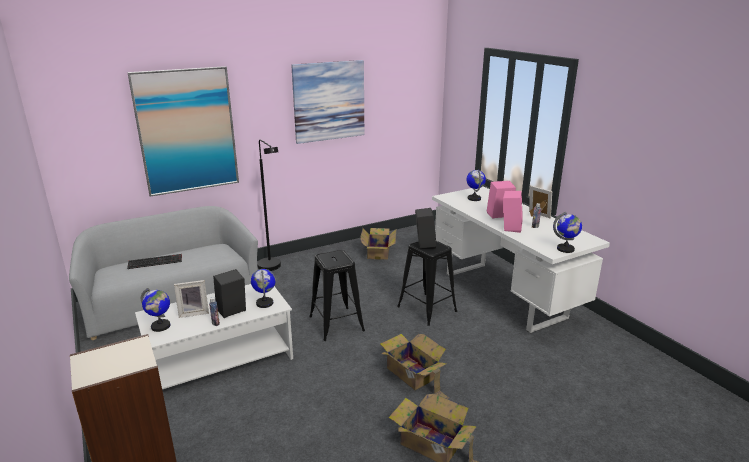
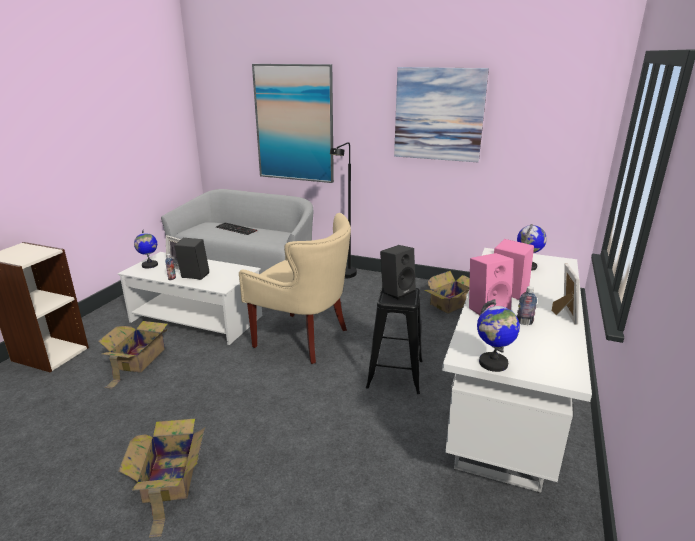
camera: 50 degrees right, 0 degrees up
globe [251,269,276,308] -> none
black stool [309,250,365,341] -> beige armchair [239,213,351,364]
cardboard box [380,334,449,399] -> cardboard box moved to [98,321,168,389]

